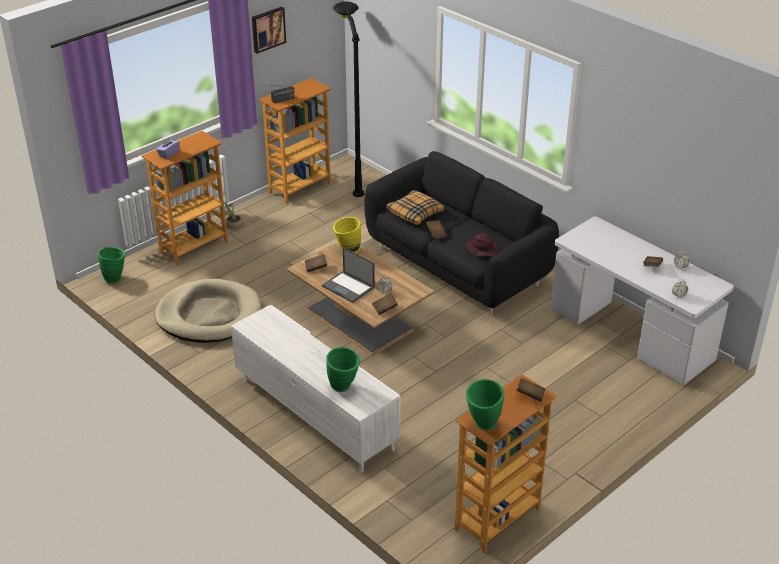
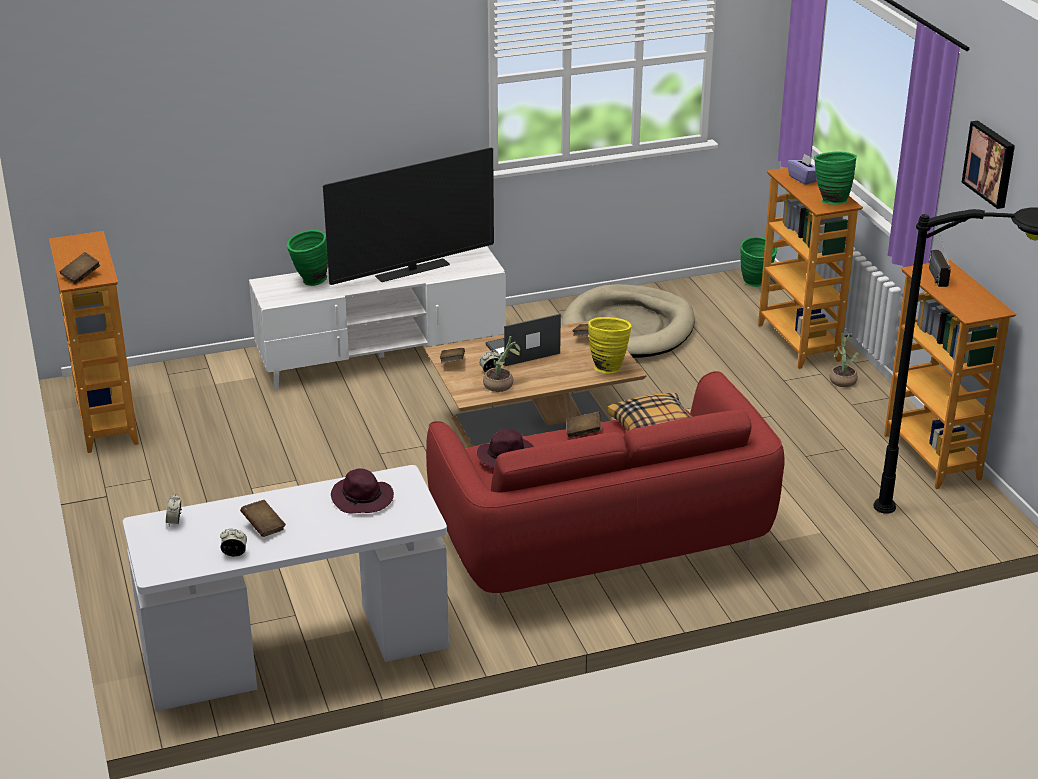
camera: 115 degrees right, 5 degrees down
black sofa [364,151,559,316] -> red sofa [426,371,785,607]
green vase [466,379,504,430] -> green vase moved to [814,152,857,205]
none -> television [323,147,494,285]
none -> purple hat [331,468,394,513]
none -> potted plant [483,336,520,392]

